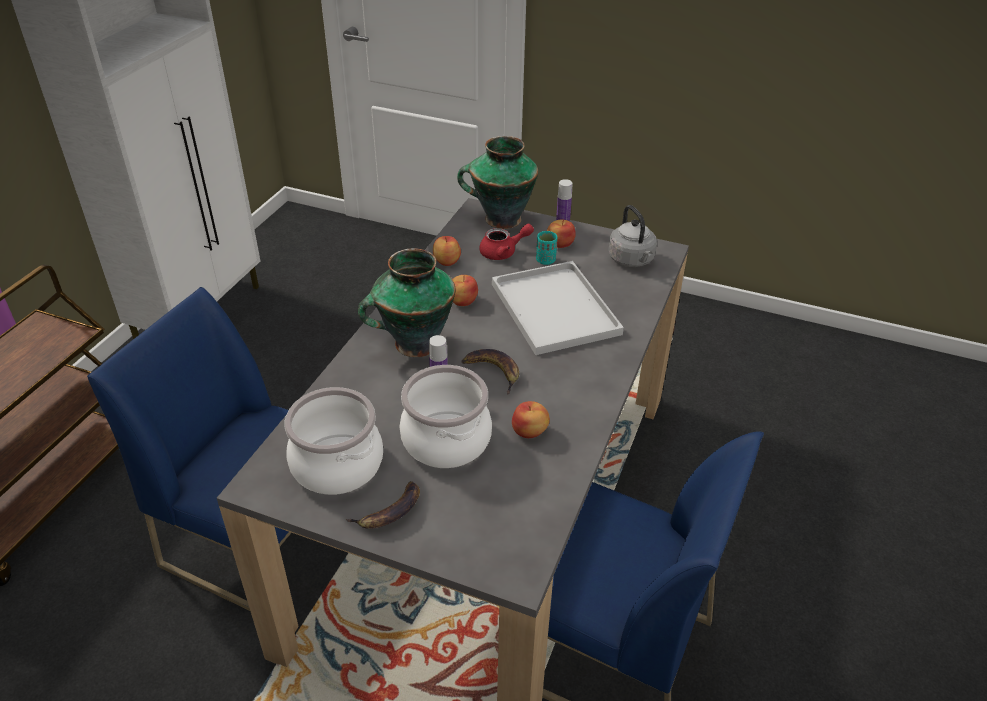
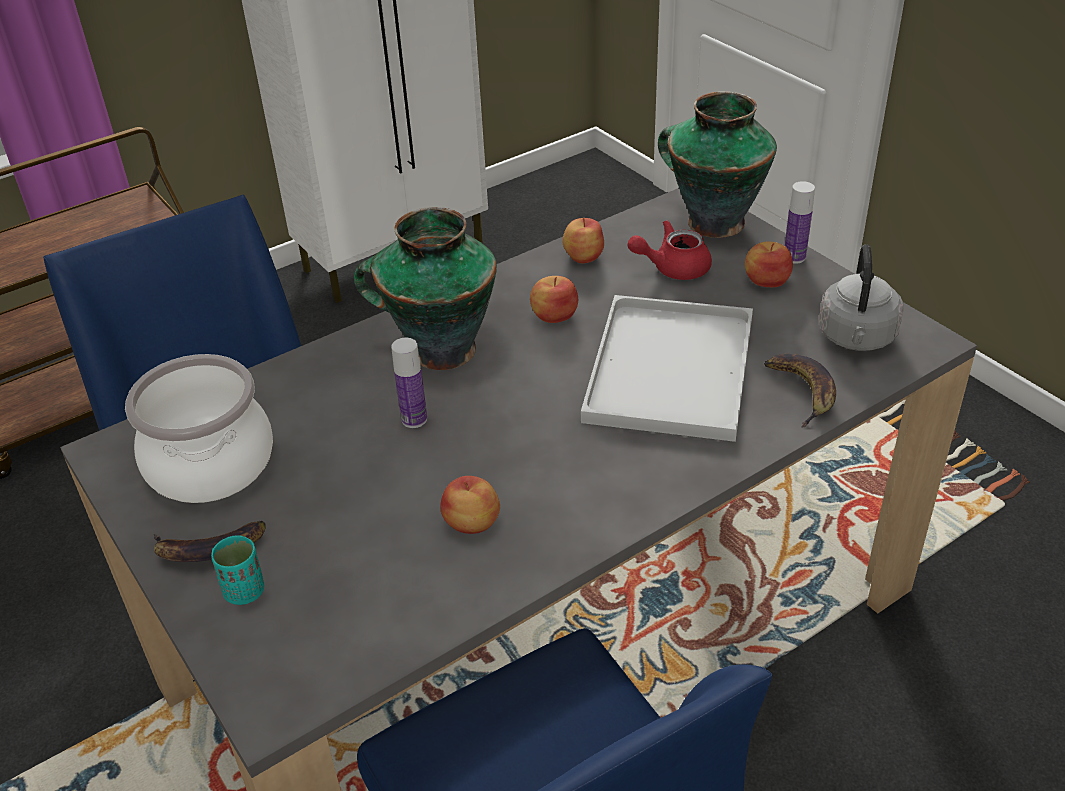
camera: 35 degrees right, 0 degrees up
cooking pot [399,365,492,468] -> none
banana [461,349,519,394] -> banana moved to [764,354,836,427]
red teapot [479,224,534,260] -> red teapot turned 150 degrees clockwise [627,220,712,280]
turquoise cup [536,231,557,265] -> turquoise cup moved to [211,535,264,605]

